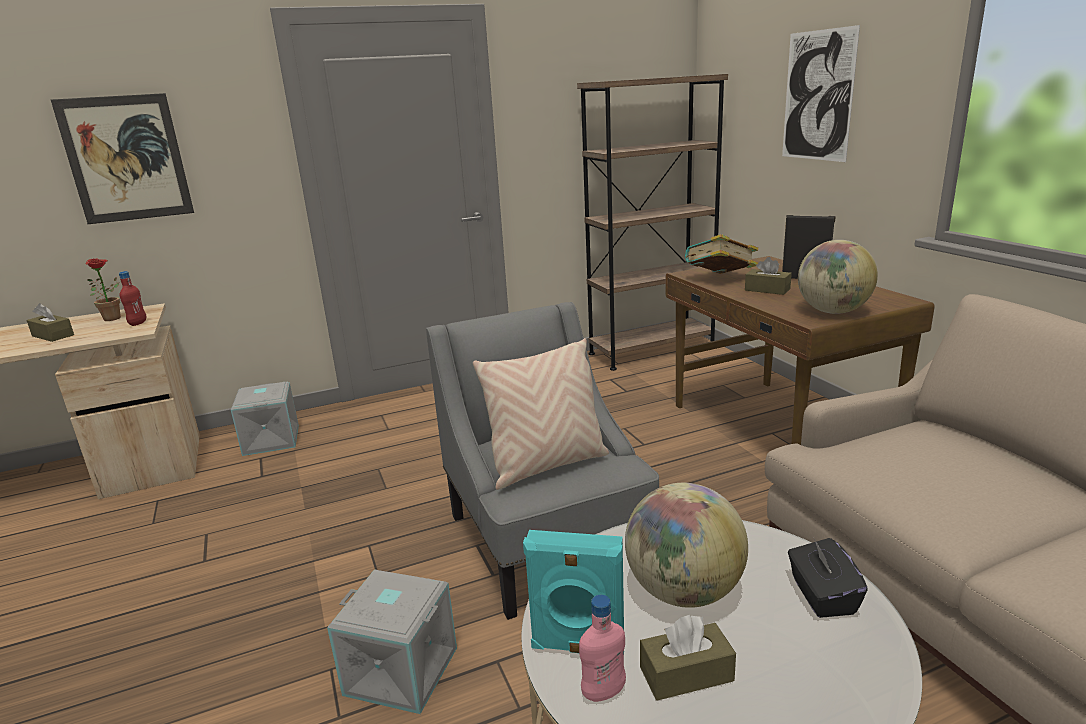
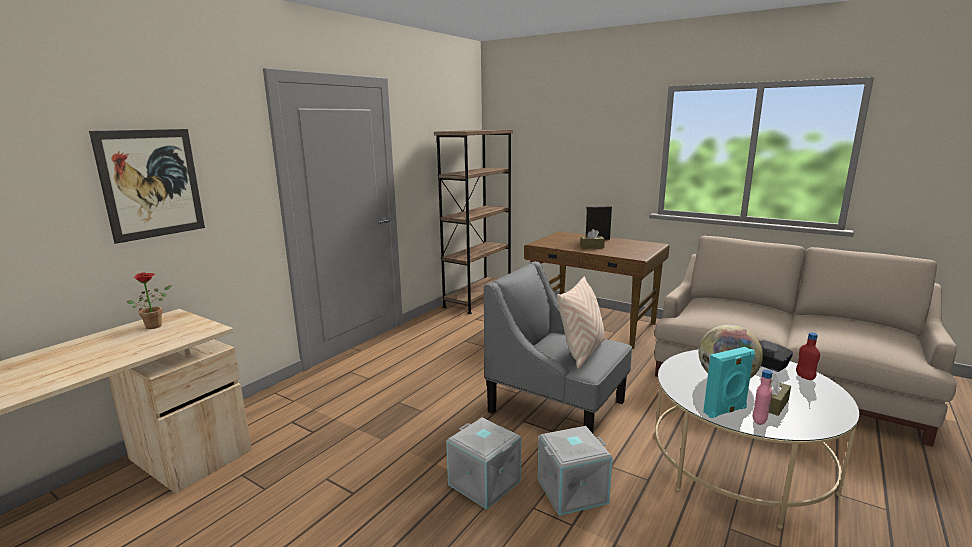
camera: 35 degrees left, 5 degrees down
brown tissue box [26,303,74,342] -> none
red bottle [119,271,147,326] -> red bottle moved to [796,332,820,380]
grey storage box [231,382,299,456] -> grey storage box moved to [446,418,521,510]
book [685,234,758,274] -> none
picture [782,25,860,162] -> none
globe [798,240,878,314] -> none

